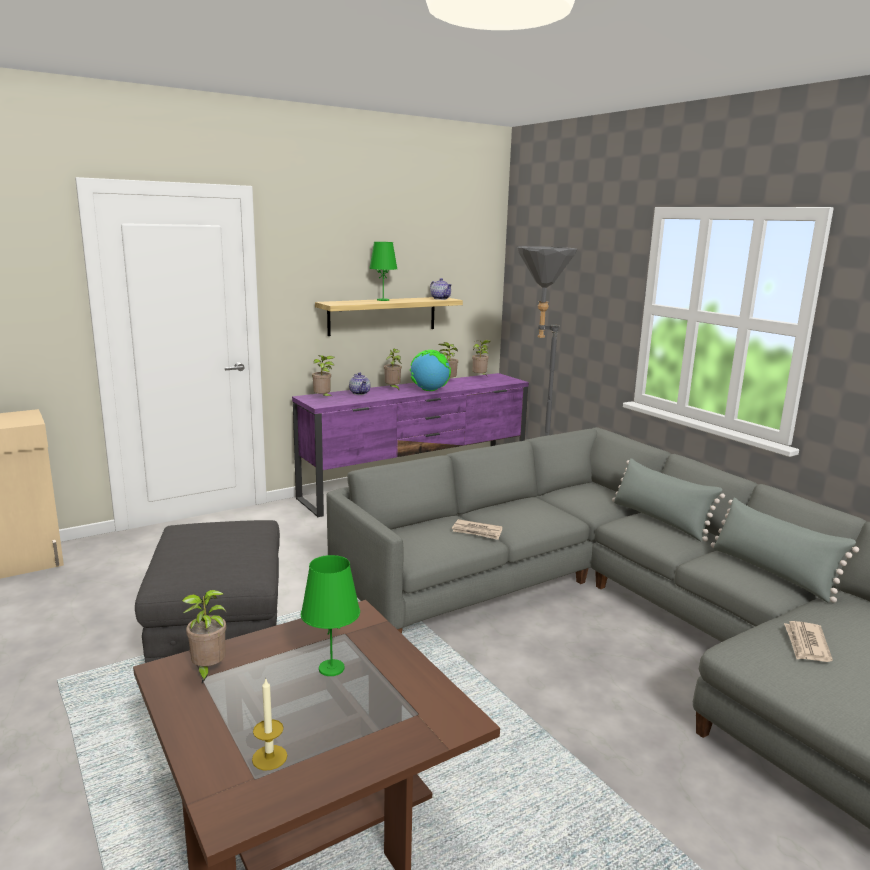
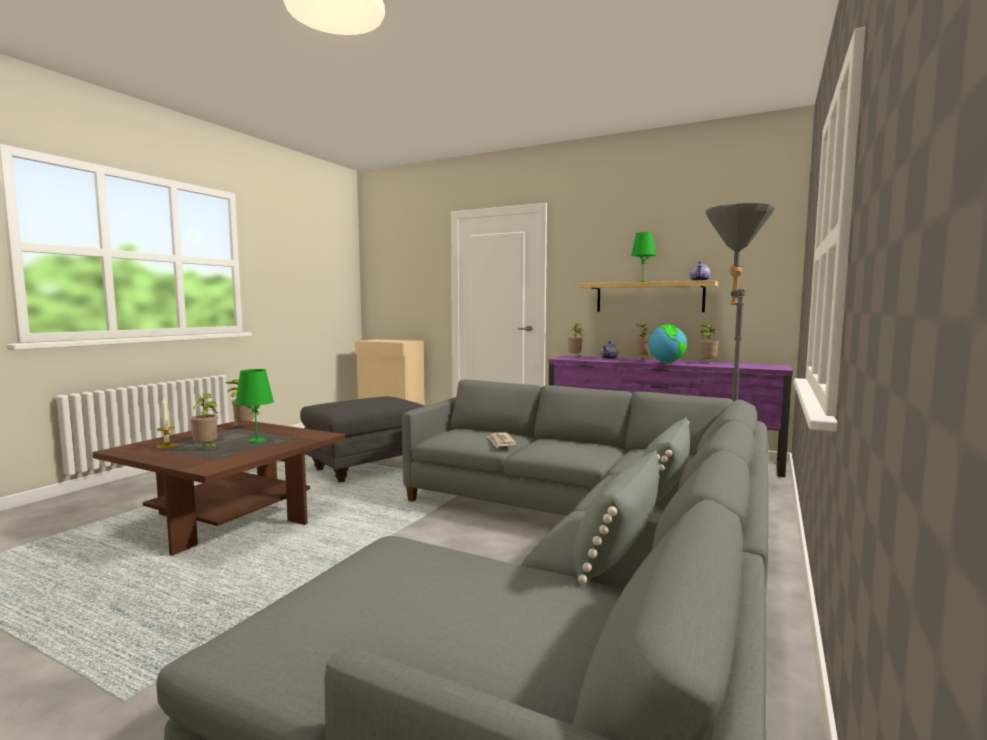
camera: 60 degrees right, 10 degrees down
potted plant [472,340,491,375] -> potted plant moved to [190,393,218,449]
newspaper [784,621,833,662] -> none

